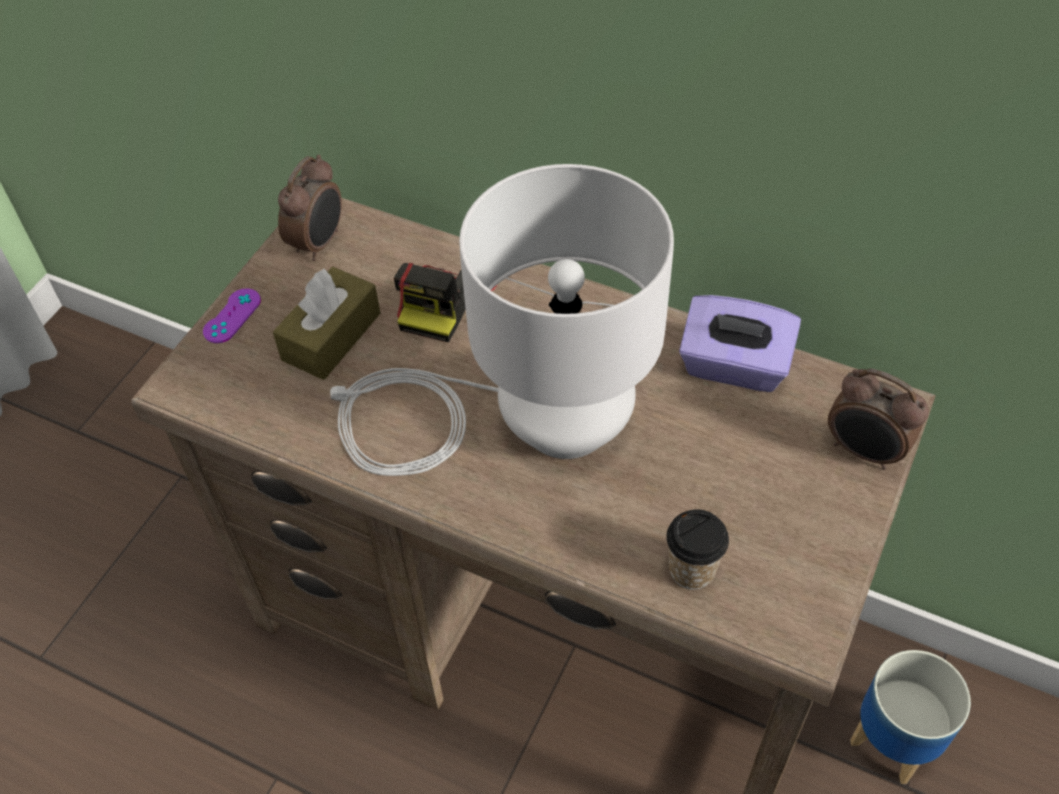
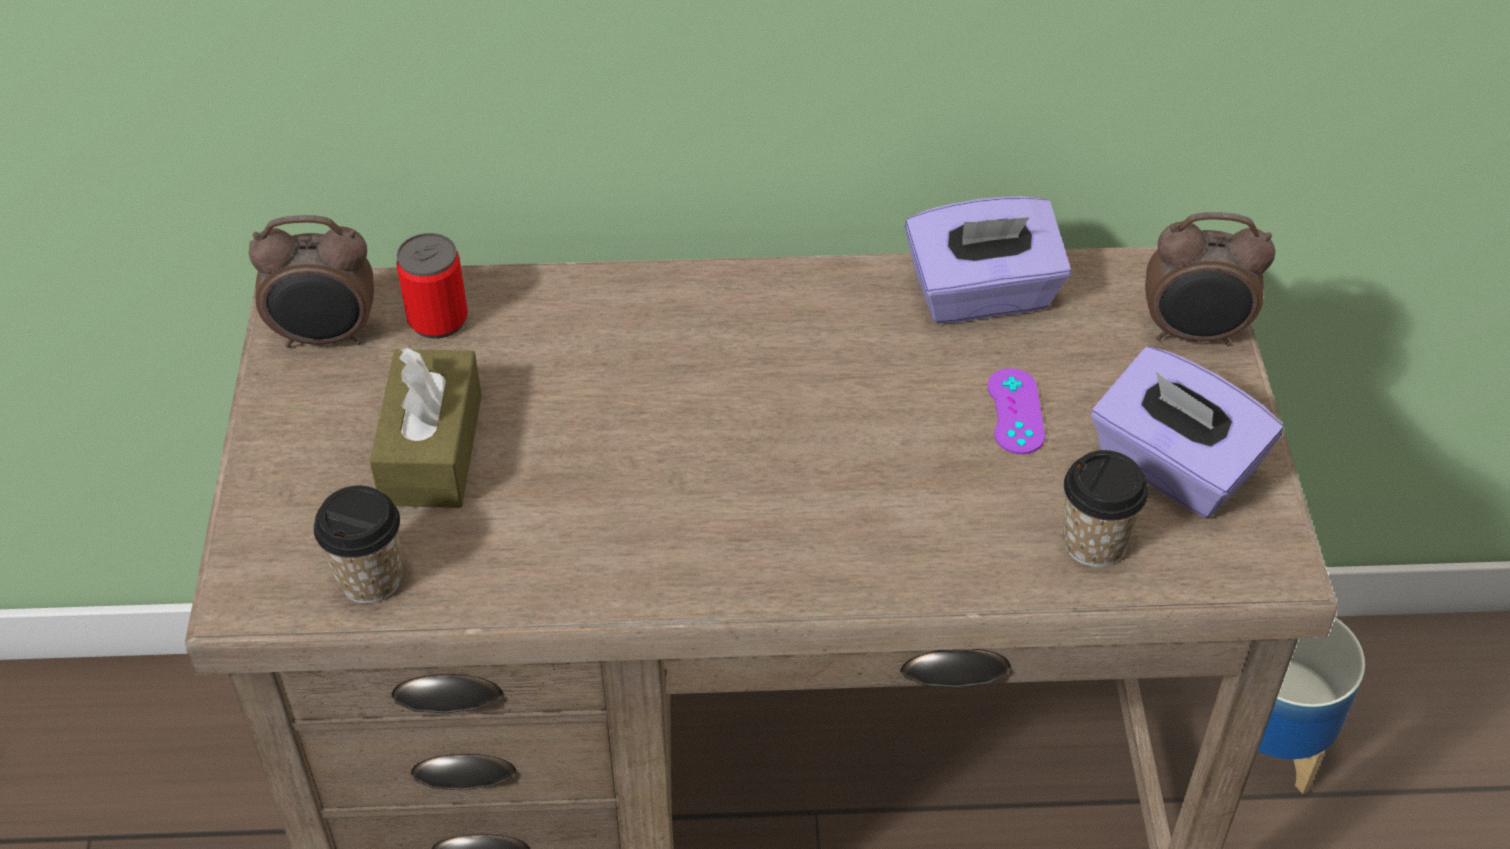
camera: 30 degrees left, 5 degrees down
purple game controller [203,288,261,343] -> purple game controller moved to [987,368,1045,455]
alarm clock [278,155,342,261] -> alarm clock turned 90 degrees clockwise [249,215,374,348]
grey table lamp [330,164,674,476] -> none
camera [394,263,497,342] -> none
none -> cup [314,486,402,604]
none -> can [396,233,468,339]
none -> purple tissue box [1091,347,1283,517]

